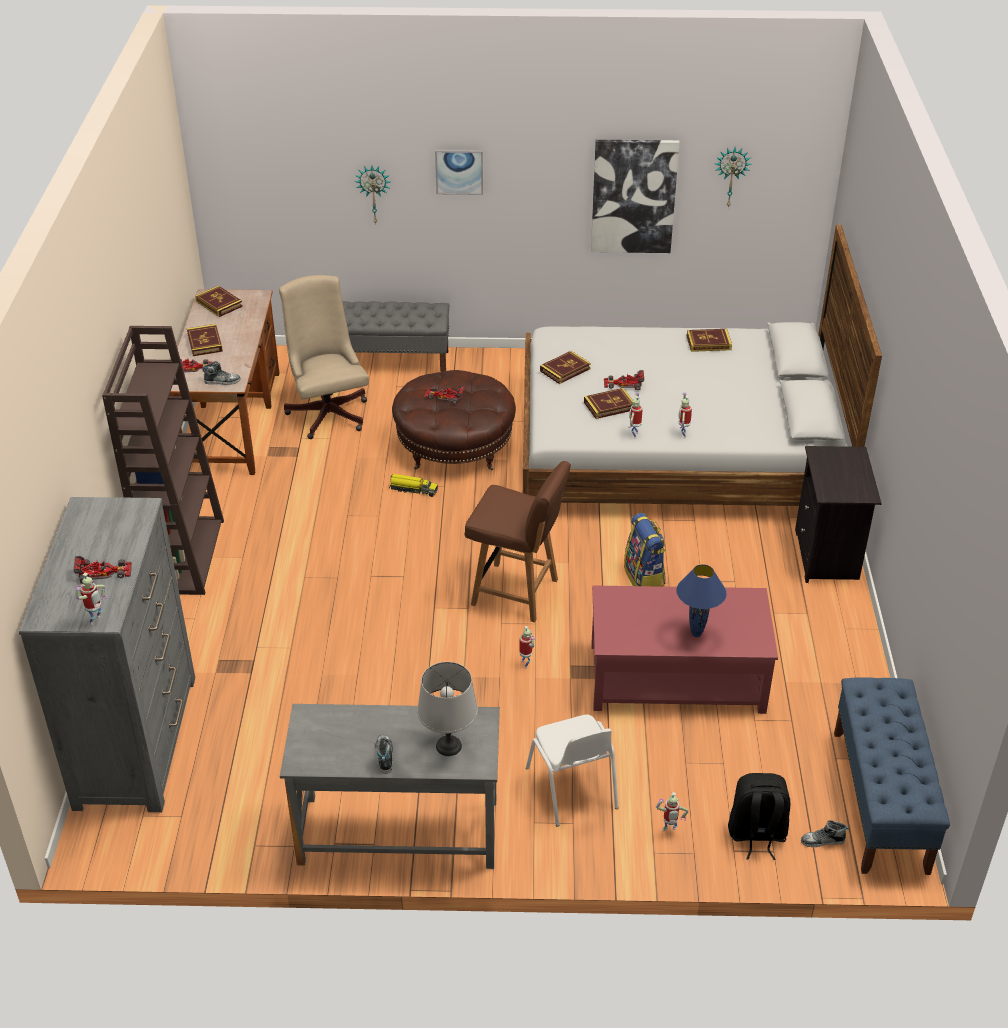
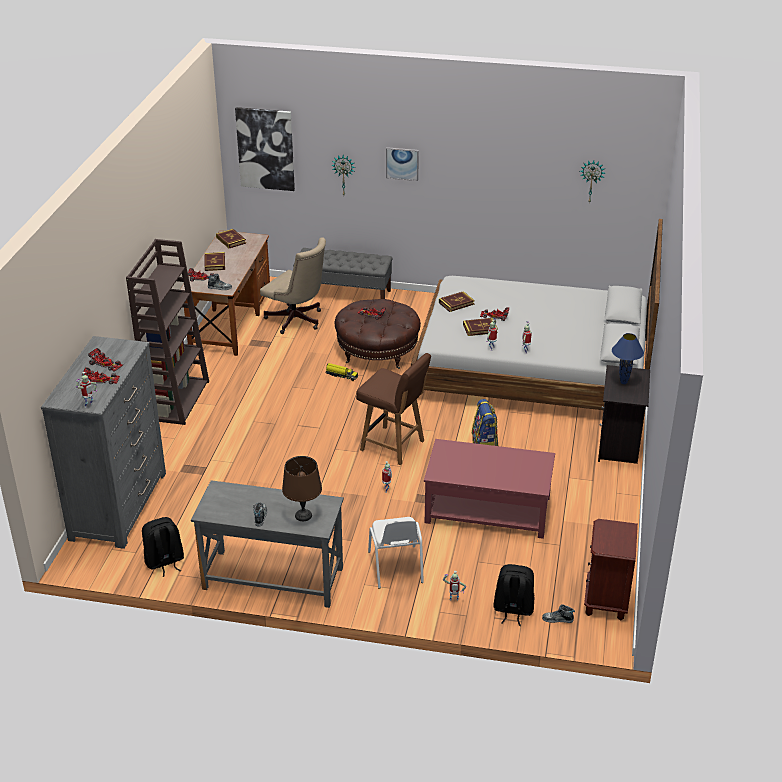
camera: 10 degrees right, 5 degrees down
beige office chair [279,275,369,439] -> beige office chair turned 135 degrees clockwise [260,237,326,334]
grey table lamp [417,662,478,756] -> brown table lamp [282,456,322,521]
picture [591,140,679,253] -> picture moved to [235,107,295,191]
blue table lamp [676,564,727,637] -> blue table lamp moved to [612,333,644,384]
book [687,329,732,352] -> none
blue bench [834,677,950,875] -> brown nightstand [584,519,638,621]
none -> toy car [88,348,123,371]
none -> black backpack [142,517,184,577]

